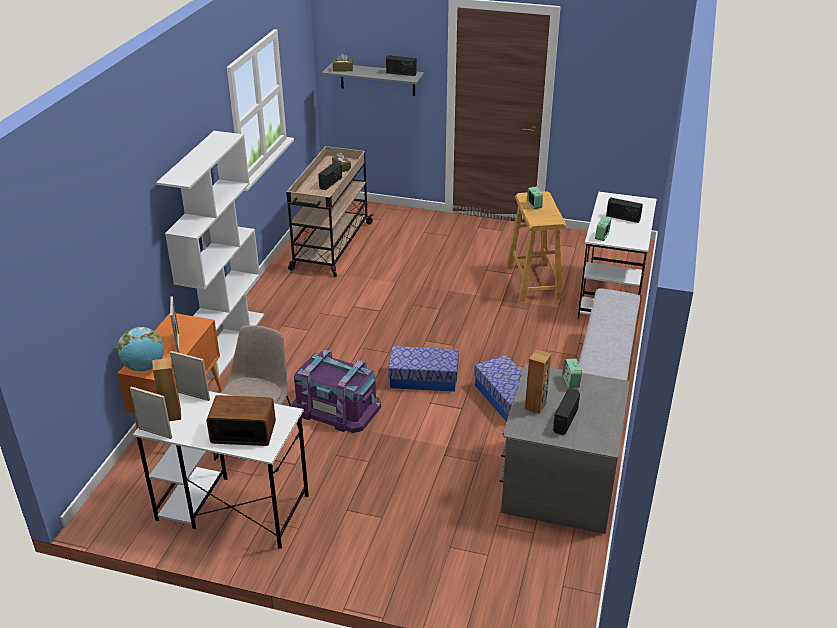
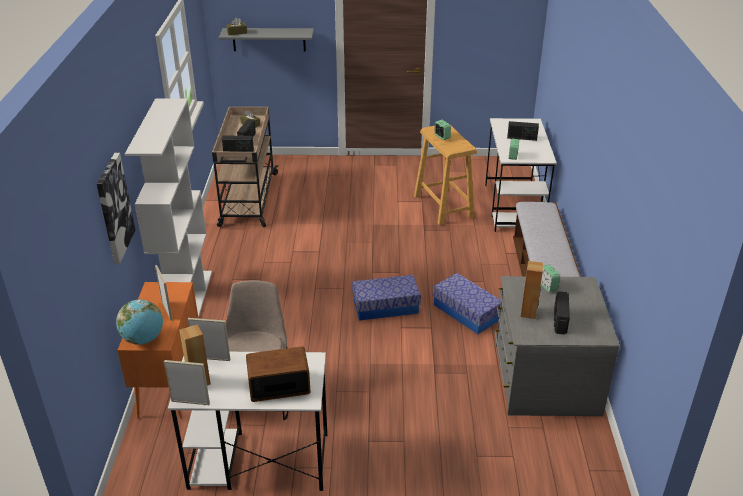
camera: 15 degrees left, 0 degrees up
purple storage box [292,350,381,433] -> none
radio [386,55,417,76] -> radio moved to [222,136,254,152]
none -> picture [97,153,135,264]

